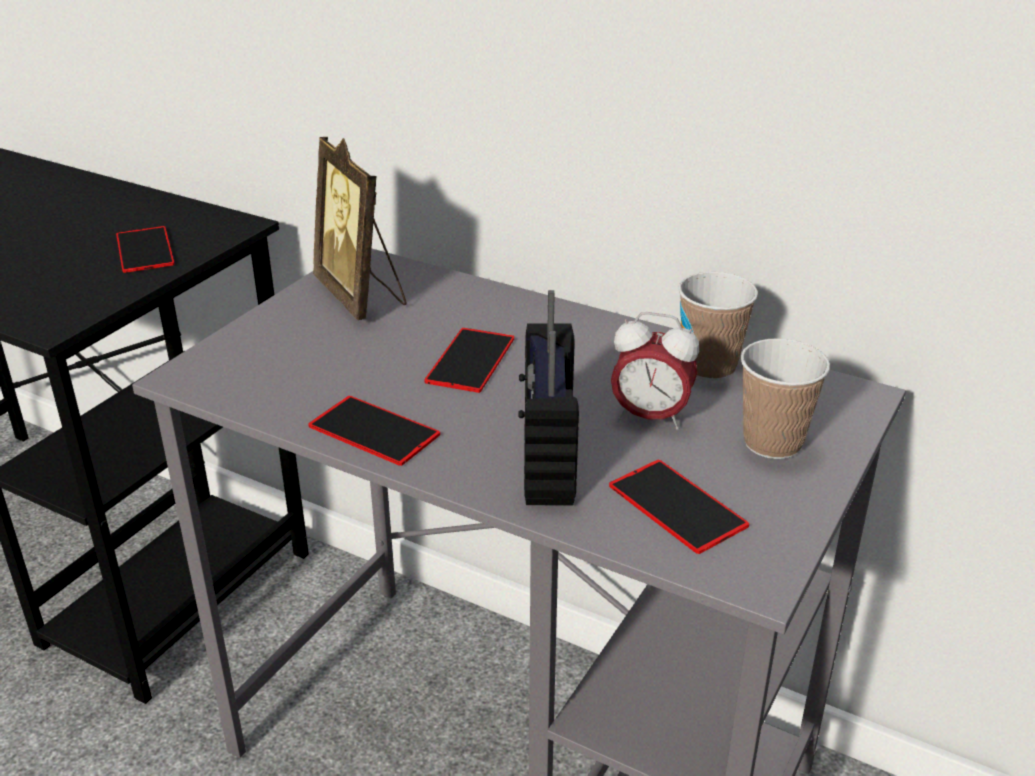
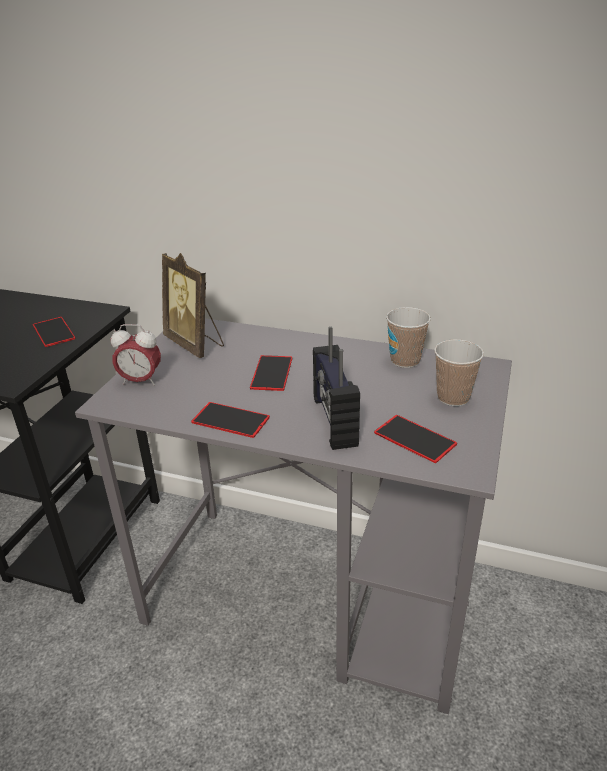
camera: 10 degrees left, 0 degrees up
alarm clock [611,312,699,430] -> alarm clock moved to [111,324,161,386]

